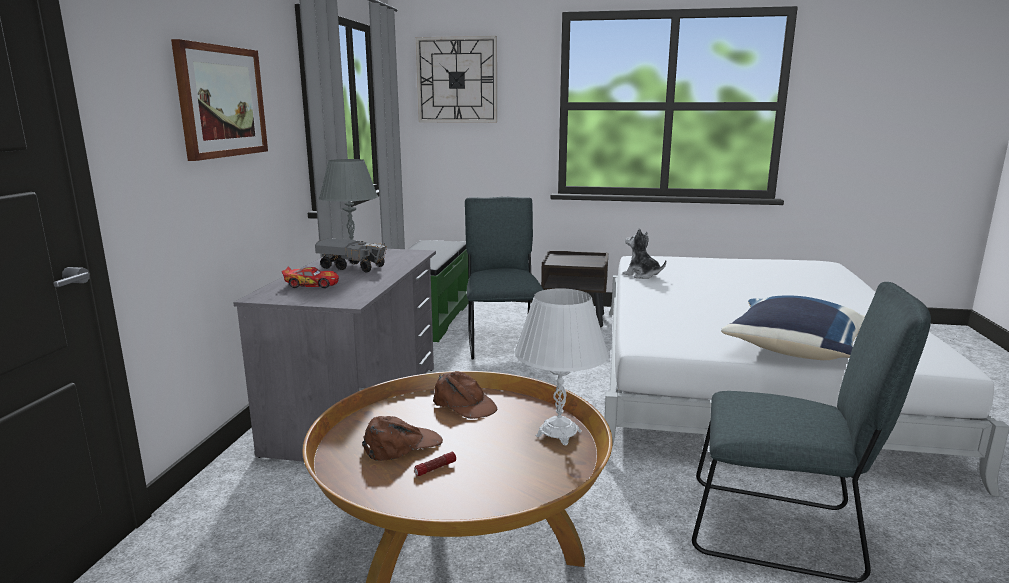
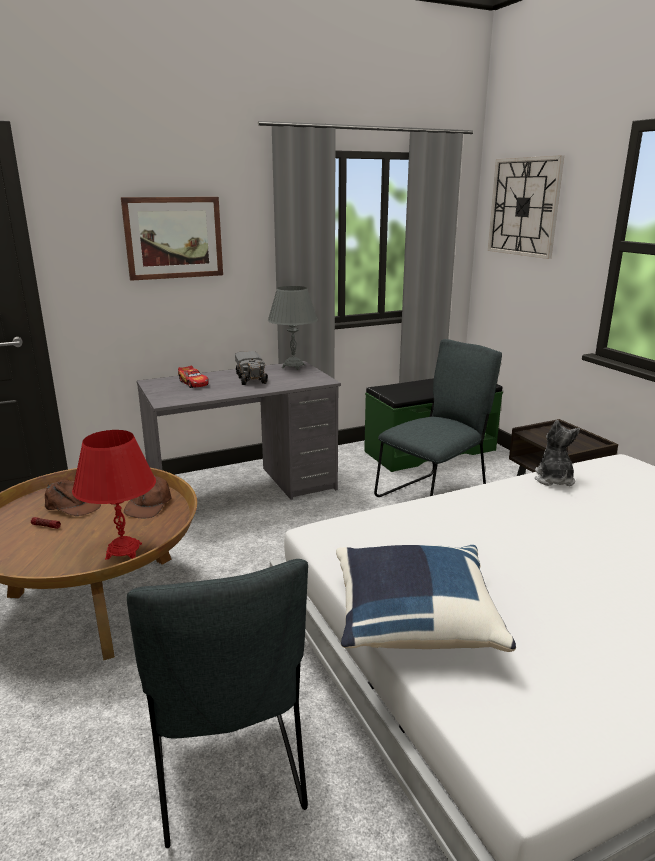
camera: 55 degrees right, 5 degrees up
white table lamp [514,288,609,445] -> red table lamp [72,430,156,560]

